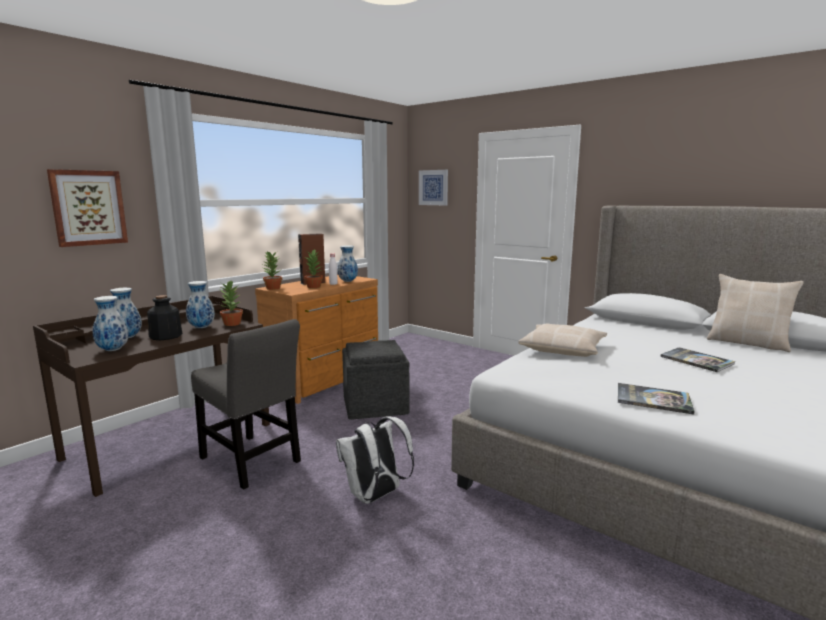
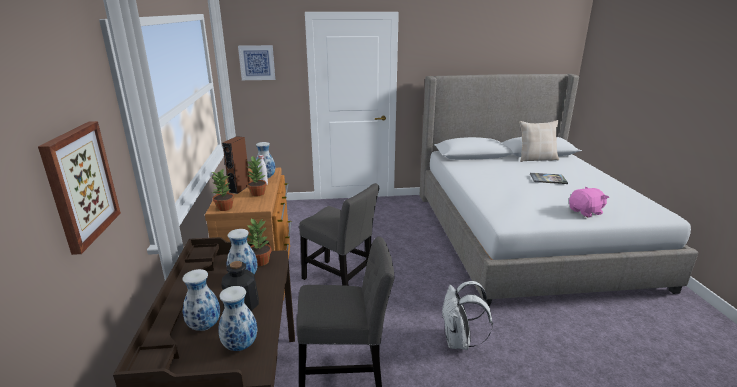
camera: 45 degrees left, 10 degrees up
grey ottoman [342,340,410,420] -> grey chair [299,183,379,286]
beige pillow [518,324,607,357] -> none
book [618,383,695,415] -> pink plush toy [569,187,609,218]

